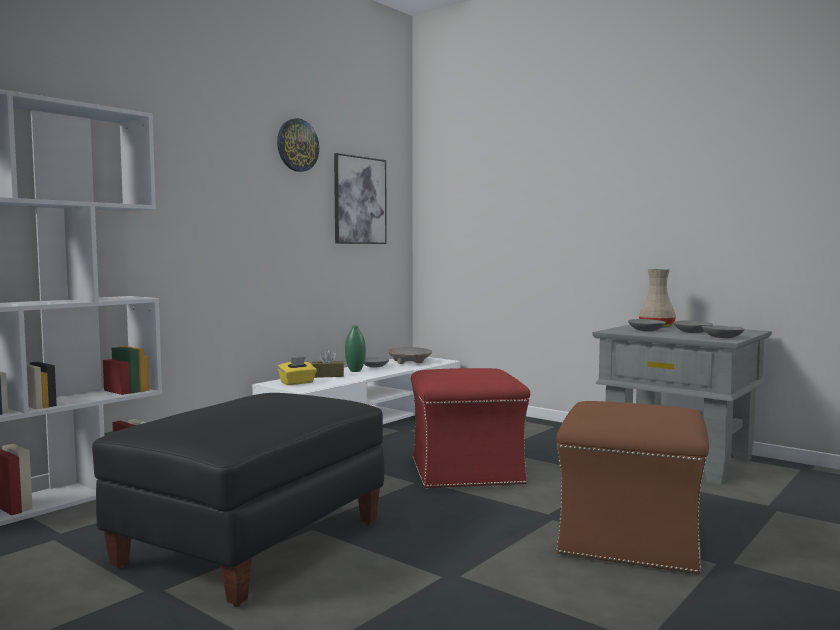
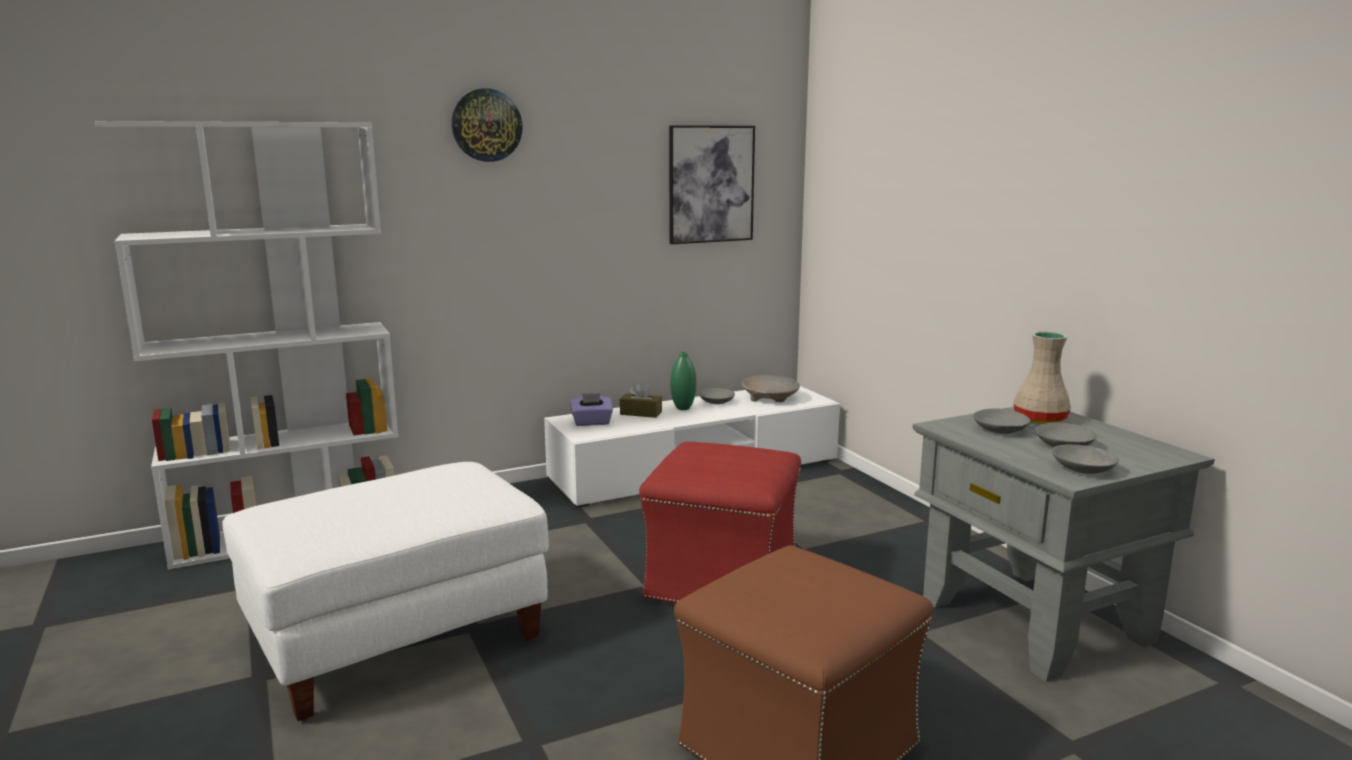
camera: 25 degrees right, 10 degrees up
black ottoman [92,393,384,607] -> white ottoman [222,462,549,721]
wall clock [277,118,319,172] -> wall clock moved to [451,88,523,162]
yellow tissue box [277,357,317,385] -> purple tissue box [570,393,613,426]

